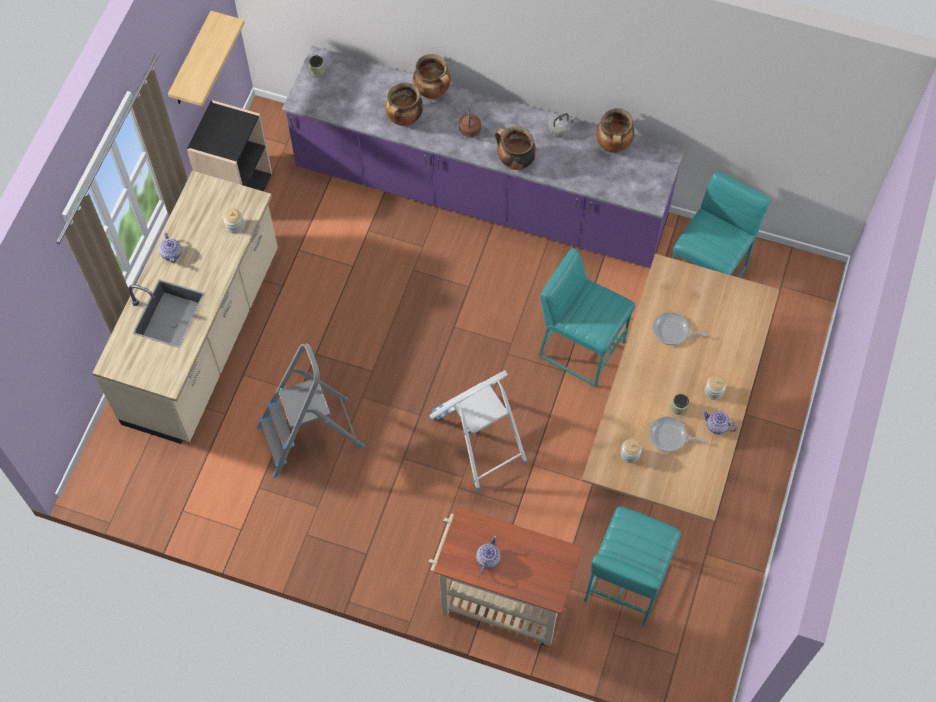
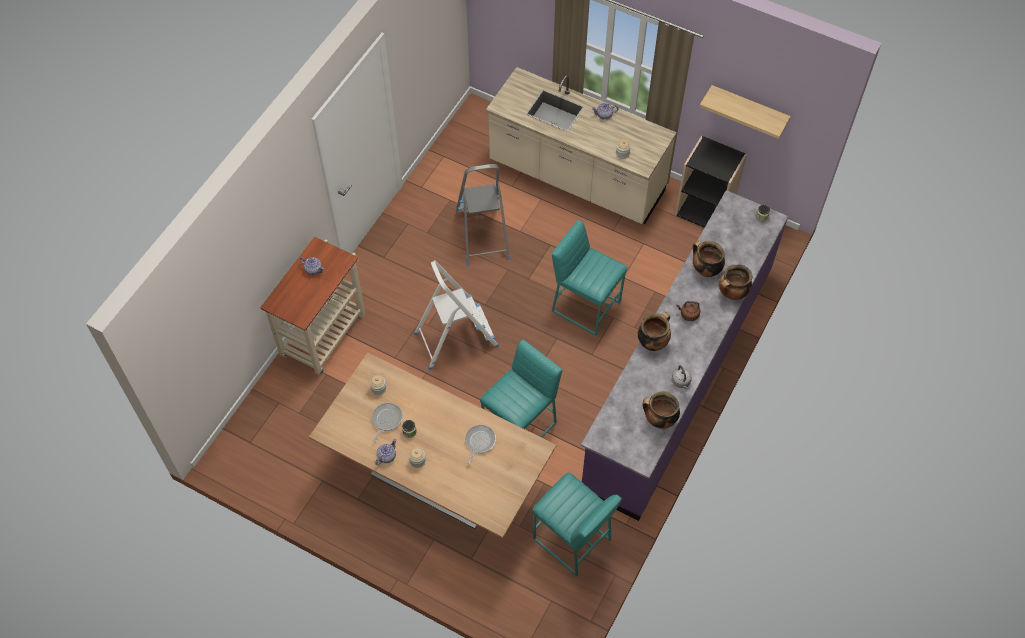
camera: 100 degrees right, 5 degrees down
turquoise stool [584,506,681,626] -> turquoise stool moved to [552,220,627,336]

